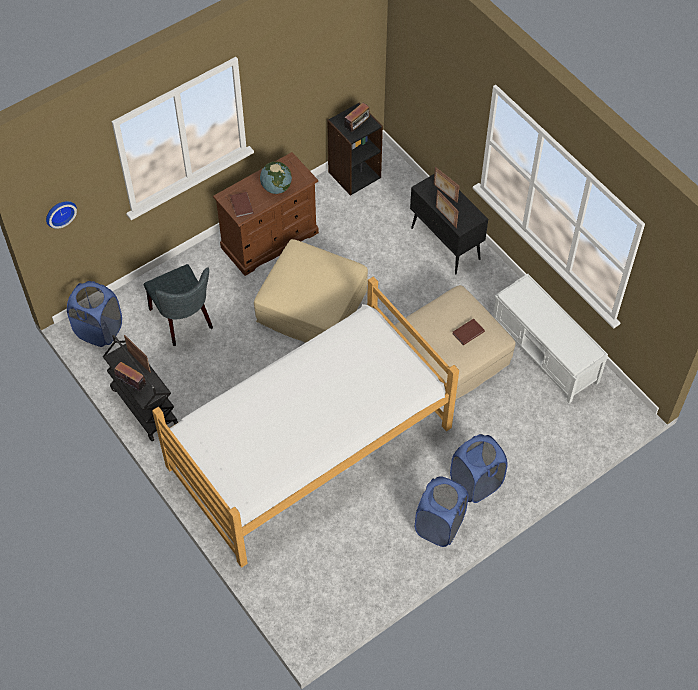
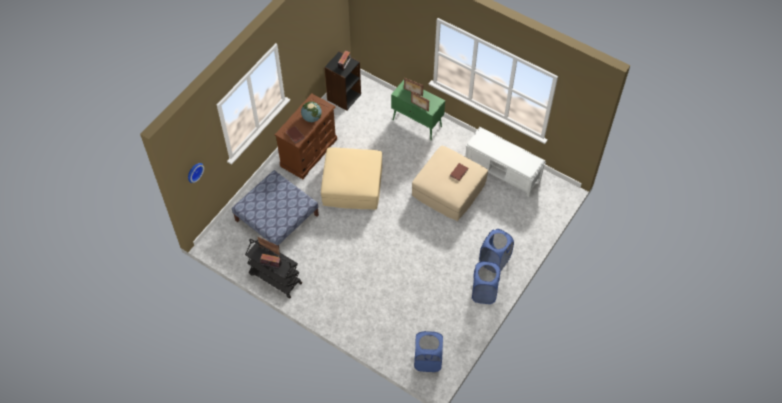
camera: 20 degrees left, 0 degrees up
blue laundry basket [67,281,122,347] -> blue laundry basket moved to [414,331,443,372]
grey chair [144,264,213,346] -> ottoman [232,170,319,252]
bed [152,276,459,567] -> none
black cabinet [410,174,488,274] -> green cabinet [391,80,445,140]

